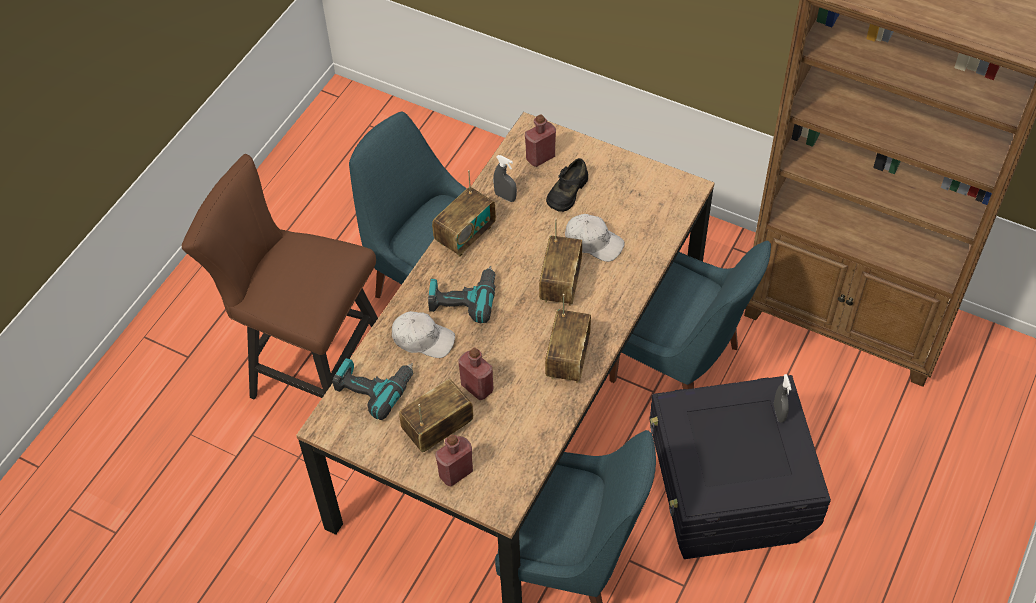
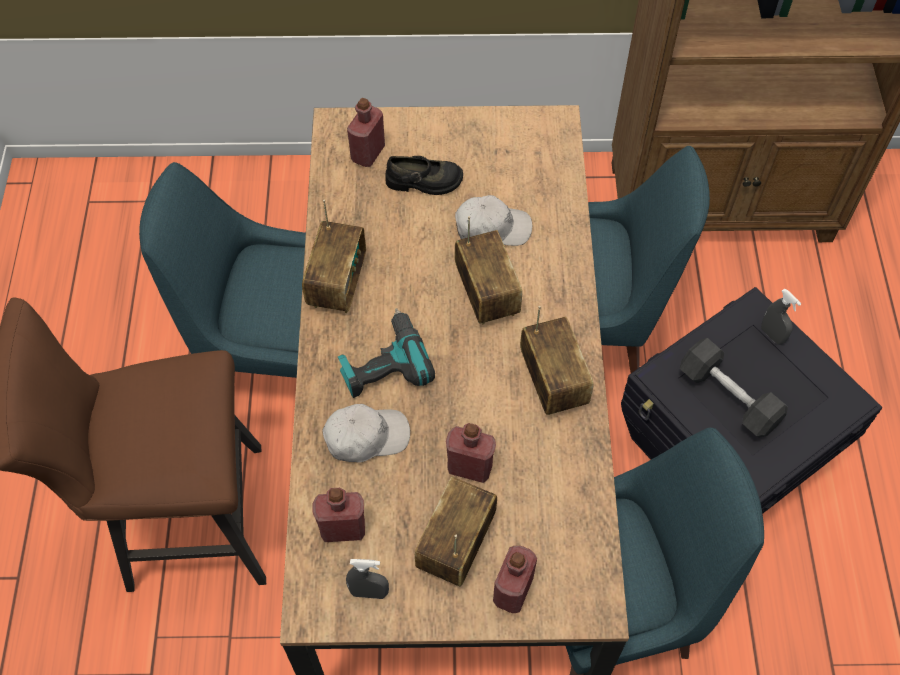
camera: 30 degrees left, 5 degrees up
power drill [333,358,413,420] -> red bottle [313,488,365,542]
grey spray bottle [493,155,517,202] -> grey spray bottle moved to [346,559,389,599]
black shoe [546,158,588,212] -> black shoe turned 90 degrees counterclockwise [385,156,463,195]
none -> black dumbbell [680,338,788,438]

